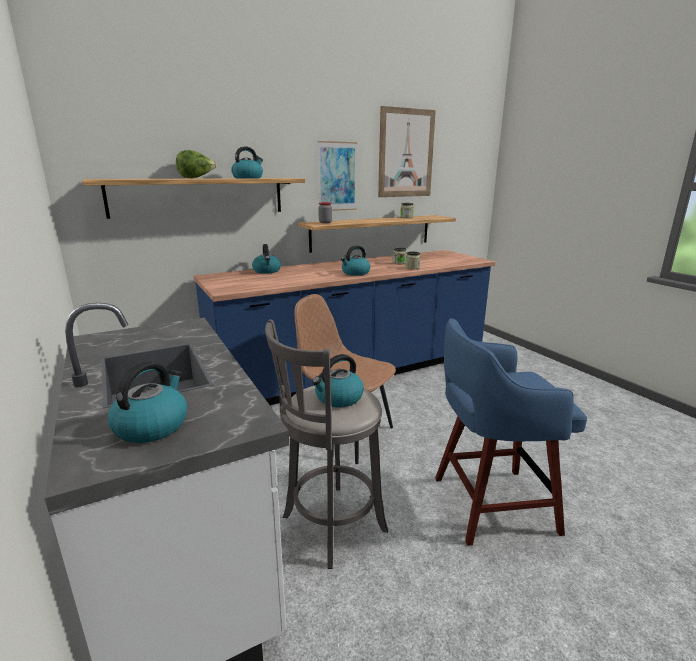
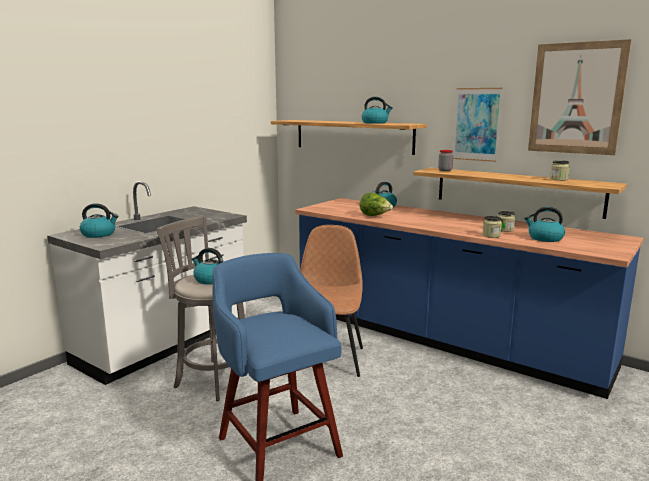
camera: 65 degrees right, 5 degrees down
lettuce [176,150,216,178] -> lettuce moved to [360,193,393,216]
kettle [341,246,371,276] -> kettle moved to [524,207,565,242]

